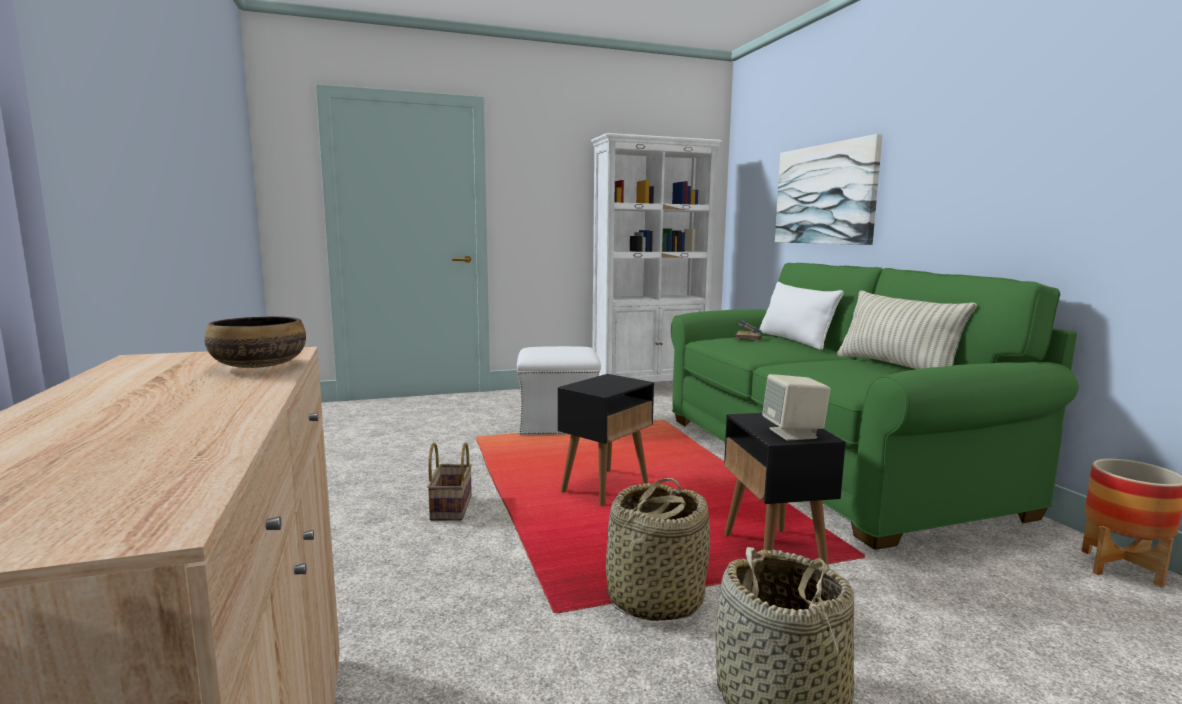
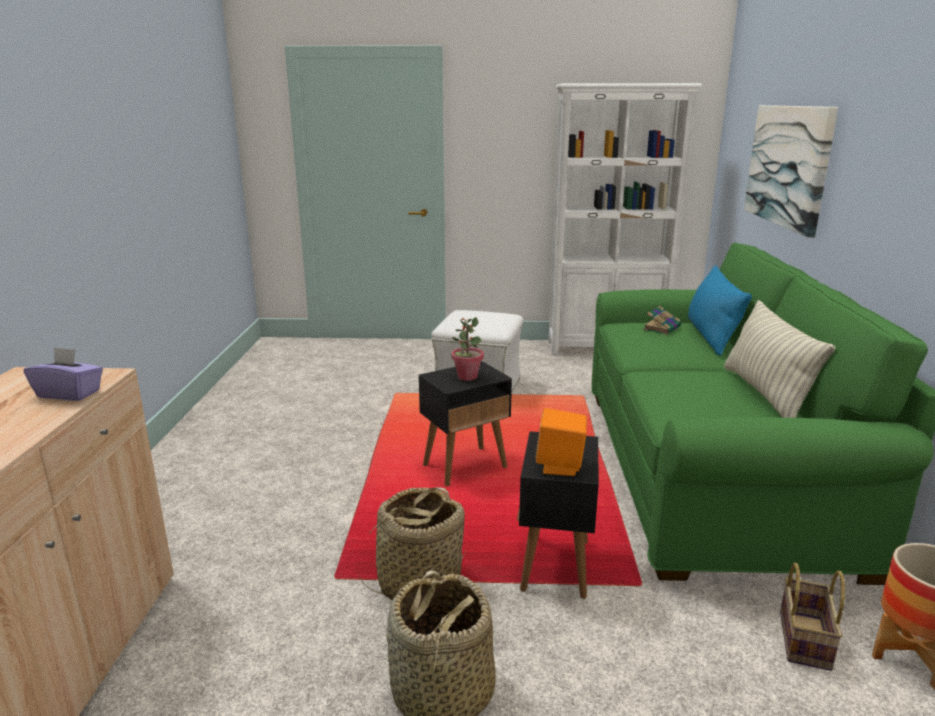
camera: 20 degrees right, 10 degrees up
bowl [205,316,306,368] -> purple tissue box [24,347,103,401]
basket [427,442,472,521] -> basket moved to [780,563,845,671]
white pillow [759,282,844,350] -> blue pillow [688,265,752,356]
beige speaker [762,374,830,441] -> orange speaker [536,408,587,476]
none -> potted plant [451,317,484,381]

